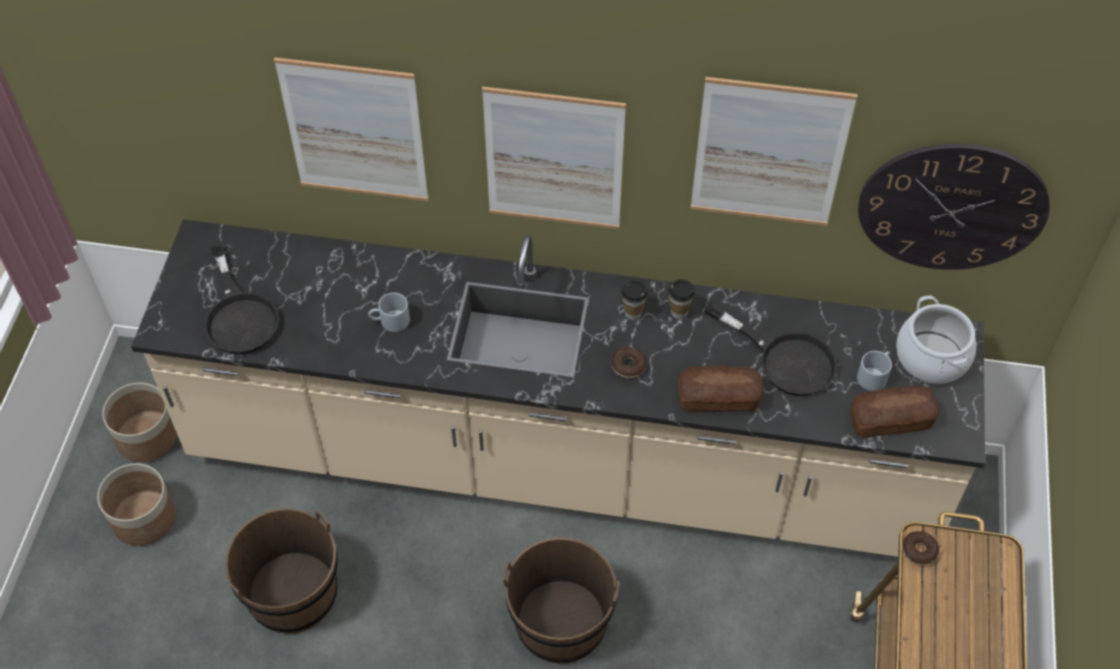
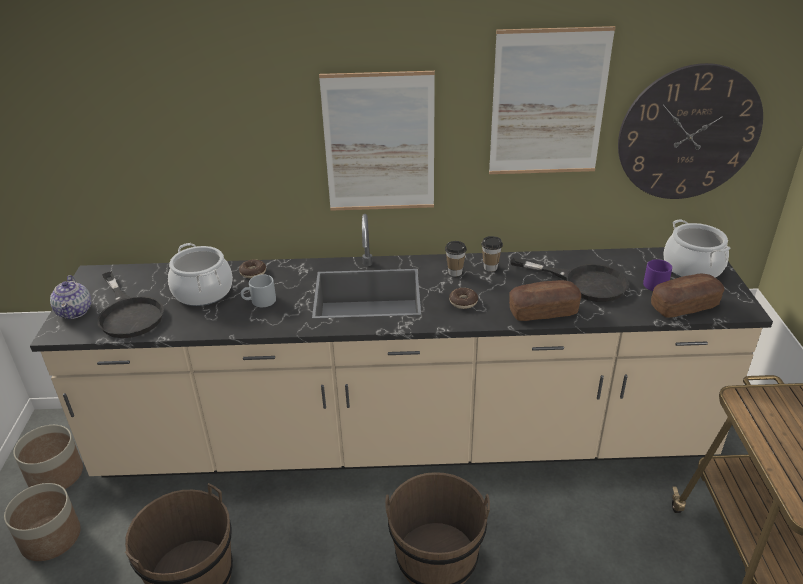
camera: 10 degrees left, 20 degrees down
picture [273,57,429,201] -> none
grey mug [857,351,892,391] -> purple mug [643,259,672,291]
donut [902,531,939,565] -> donut moved to [239,259,266,278]
none -> teapot [50,275,91,319]
none -> cooking pot [168,243,233,306]

